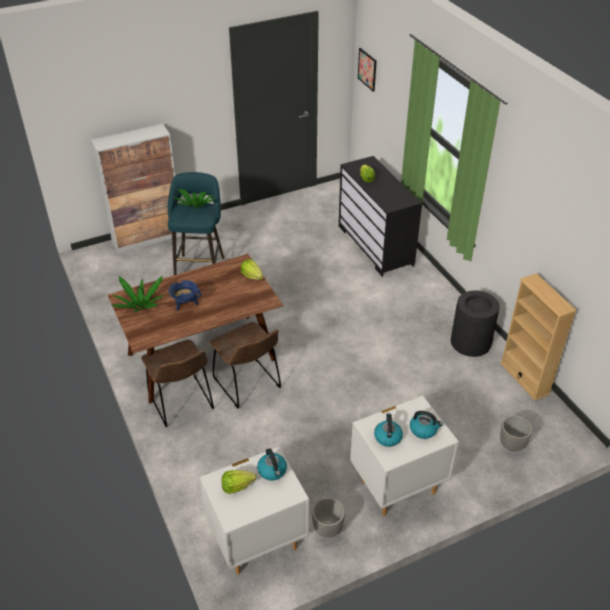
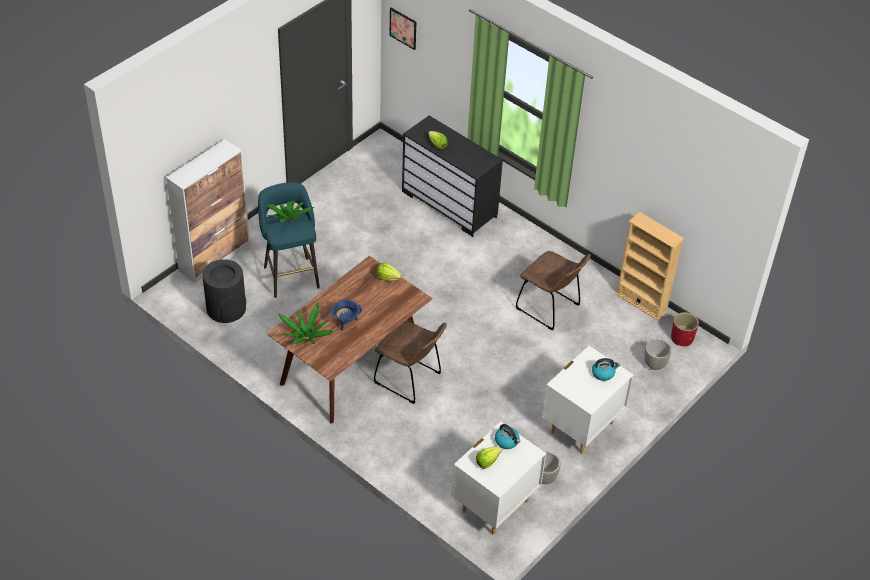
camera: 25 degrees left, 5 degrees up
brown chair [141,340,214,427] -> brown chair moved to [516,251,591,331]
kettle [374,413,403,447] -> none
black trash can [451,290,500,357] -> black trash can moved to [203,259,246,323]
none -> red planter [671,312,699,347]

